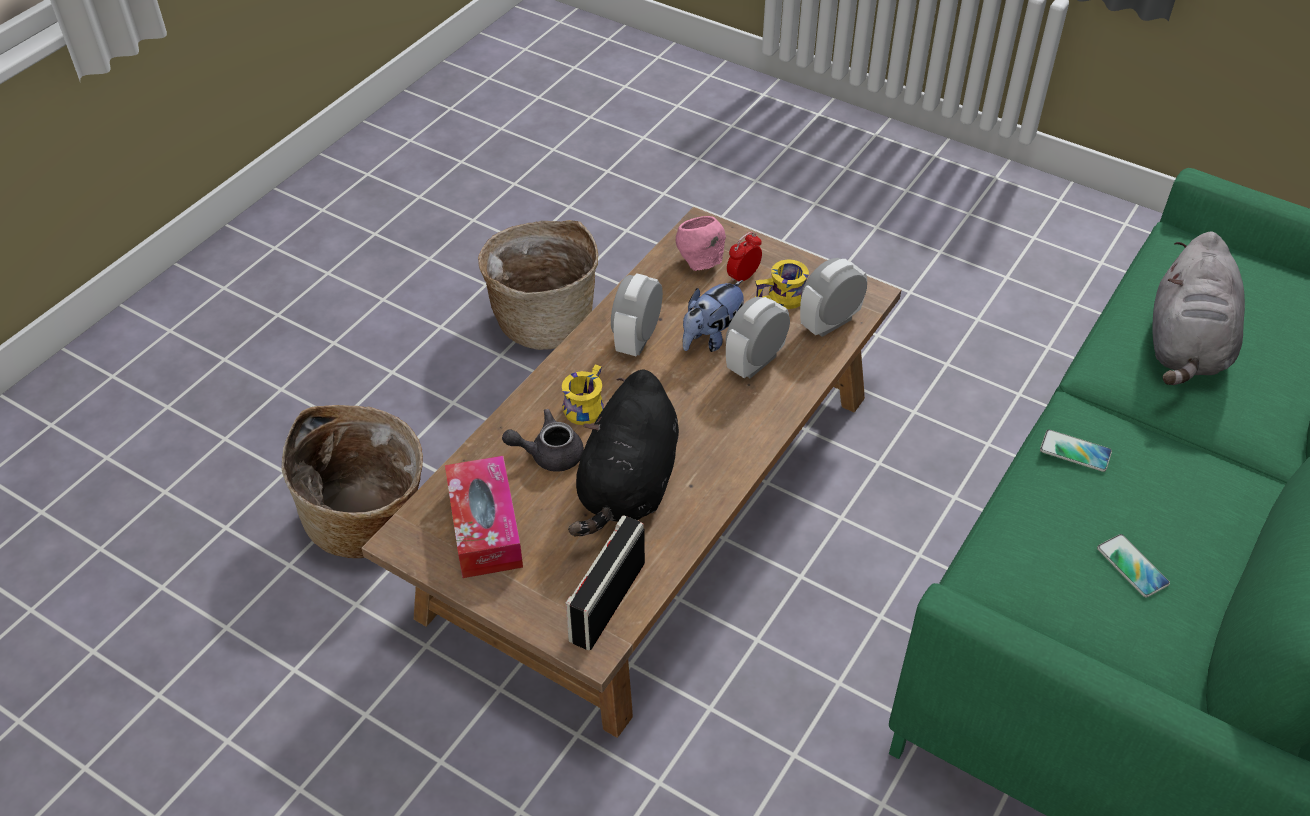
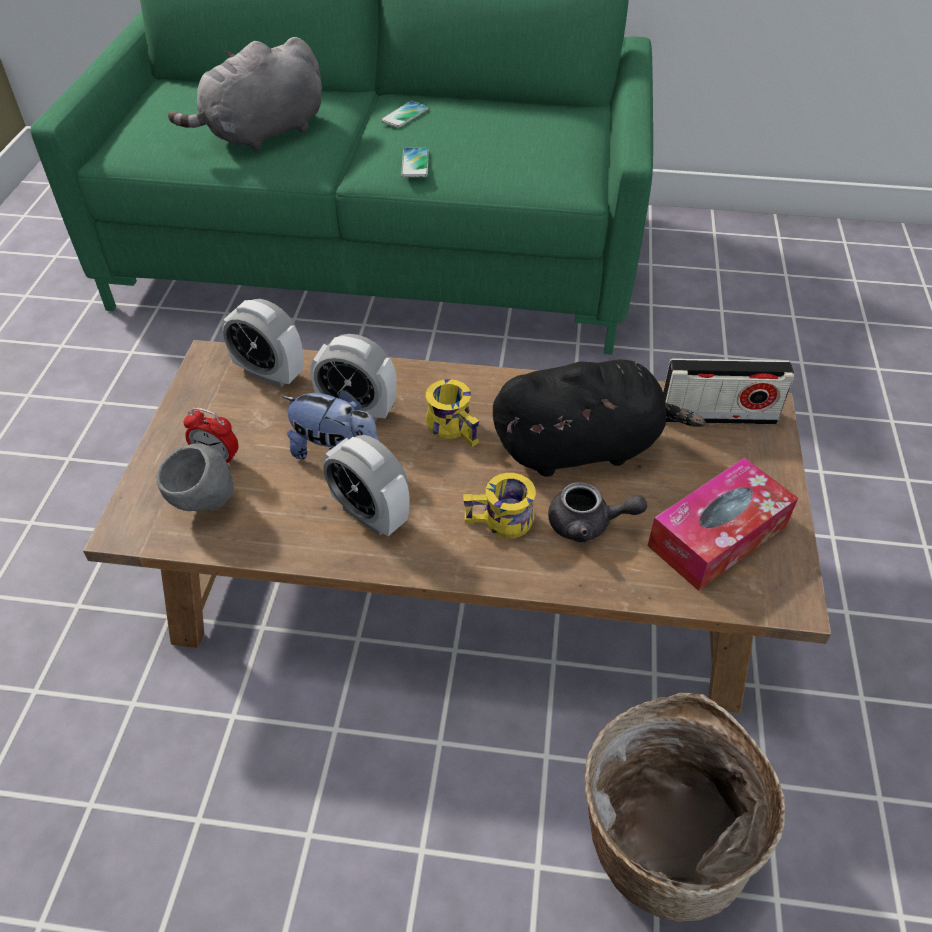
camera: 115 degrees left, 0 degrees up
basket [478,220,598,350] -> none
grey teapot [502,409,584,472] -> grey teapot turned 45 degrees counterclockwise [548,482,647,542]
alarm clock [611,274,663,356] -> alarm clock turned 45 degrees clockwise [323,435,410,536]
pink bowl [676,216,726,271] -> grey bowl [156,443,234,511]
yellow mug [755,259,809,309] -> yellow mug moved to [426,379,479,447]
phone [1097,534,1170,597] -> phone moved to [381,101,429,128]
grey plush toy [1152,232,1245,385] -> grey plush toy turned 150 degrees clockwise [168,37,322,151]

